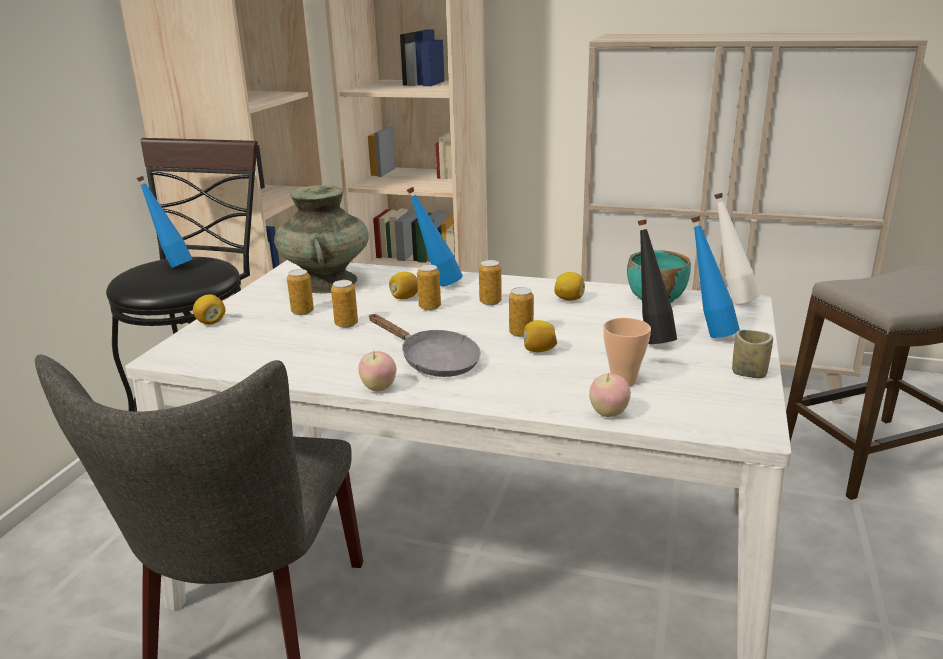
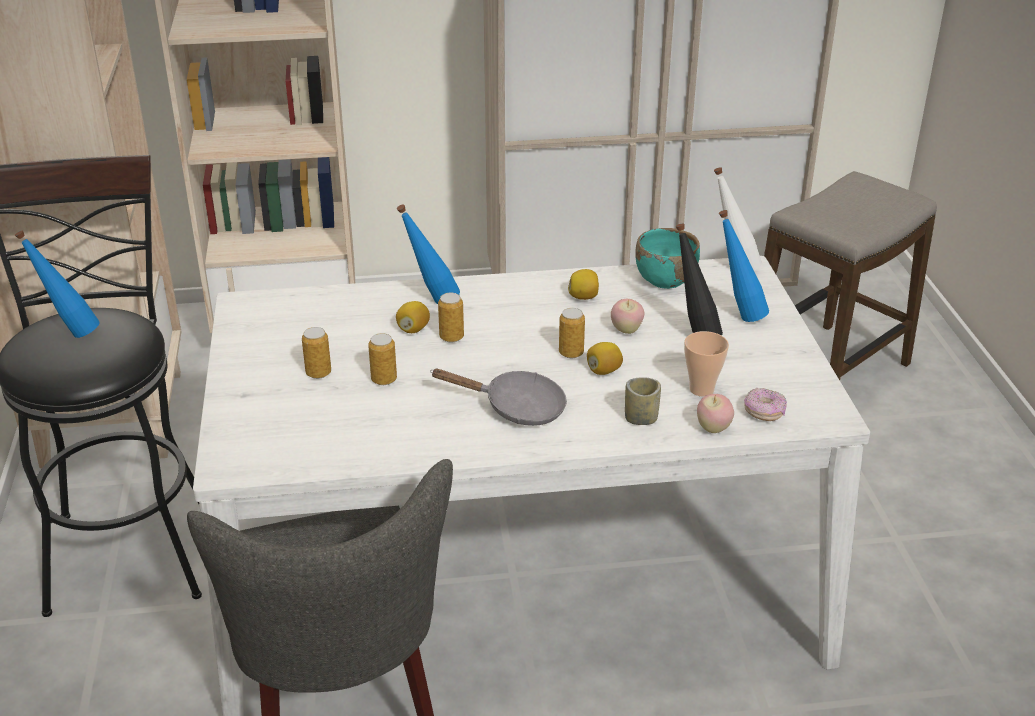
camera: 25 degrees left, 10 degrees up
lemon [193,294,225,324] -> none
turquoise vase [274,185,369,293] -> none
apple [358,351,396,392] -> apple moved to [611,299,644,334]
can [479,260,502,306] -> none
cup [732,330,773,378] -> cup moved to [625,377,661,425]
none -> donut [744,388,787,421]

